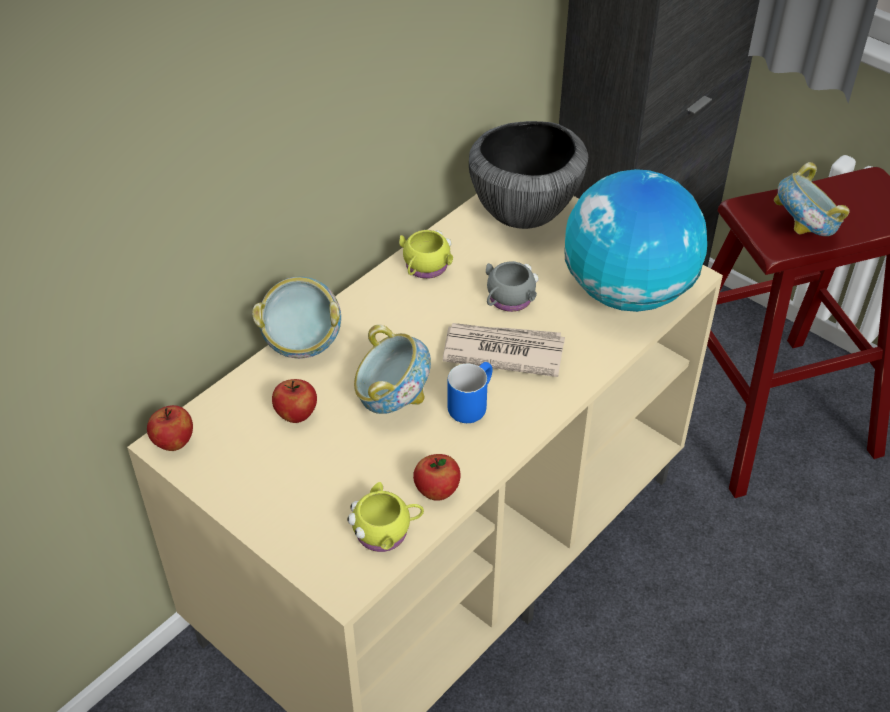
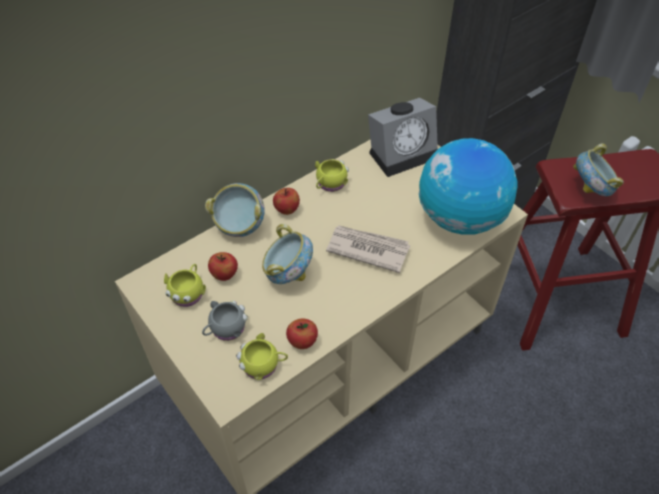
camera: 10 degrees right, 5 degrees up
apple [147,405,193,451] -> apple moved to [273,188,300,215]
blue mug [447,362,493,423] -> none
bowl [469,121,588,229] -> alarm clock [368,98,438,177]
grey mug [486,261,539,312] -> grey mug moved to [202,301,248,341]
none -> yellow mug [164,264,206,307]

